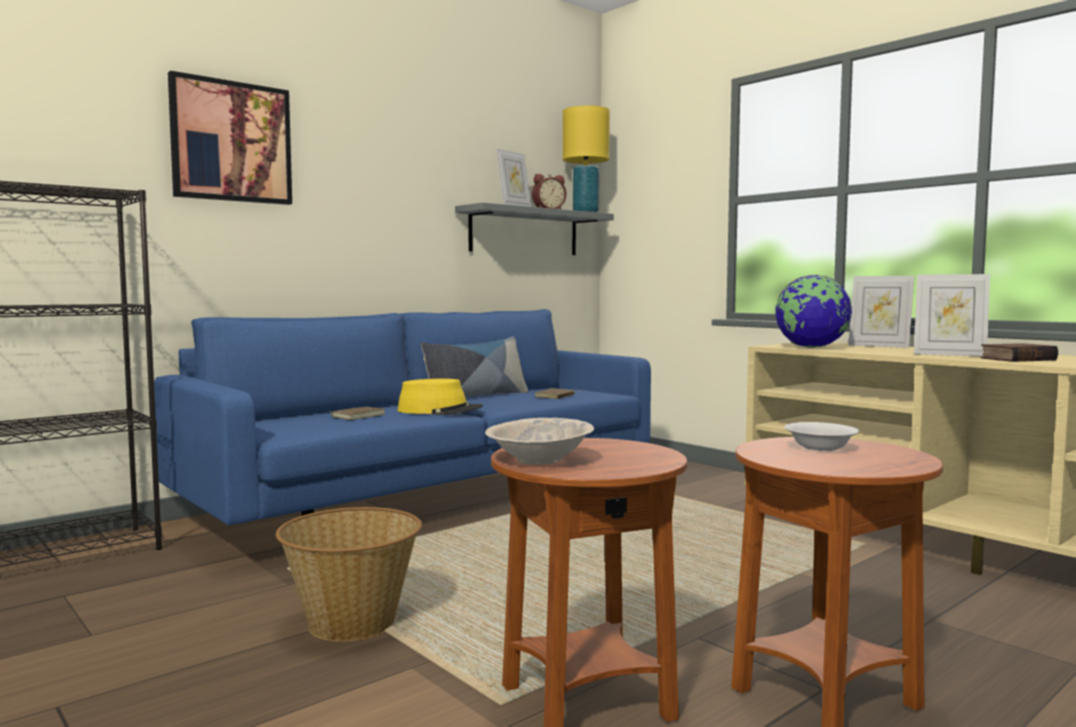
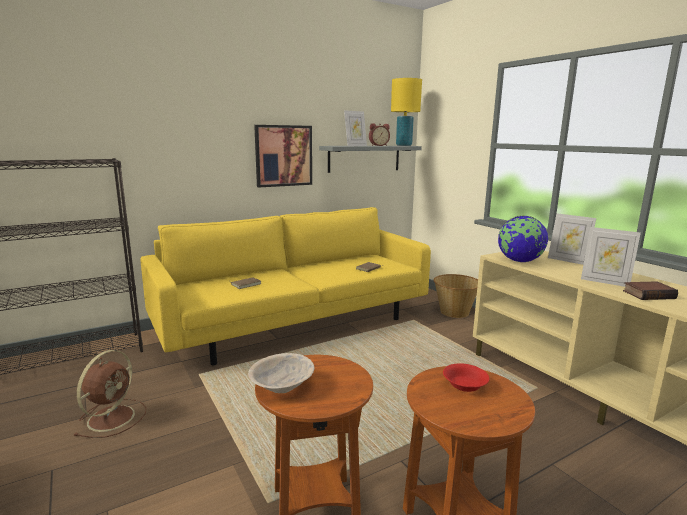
camera: 10 degrees right, 10 degrees up
blue sofa [154,309,651,525] -> yellow sofa [140,207,431,365]
picture [168,71,292,205] -> picture moved to [254,125,312,187]
basket [276,507,422,642] -> basket moved to [433,274,478,318]
yellow hat [397,379,483,415] -> none
pillow [421,337,528,397] -> none
white bowl [785,422,859,451] -> red bowl [443,363,489,392]
none -> brown fan [73,350,146,438]

